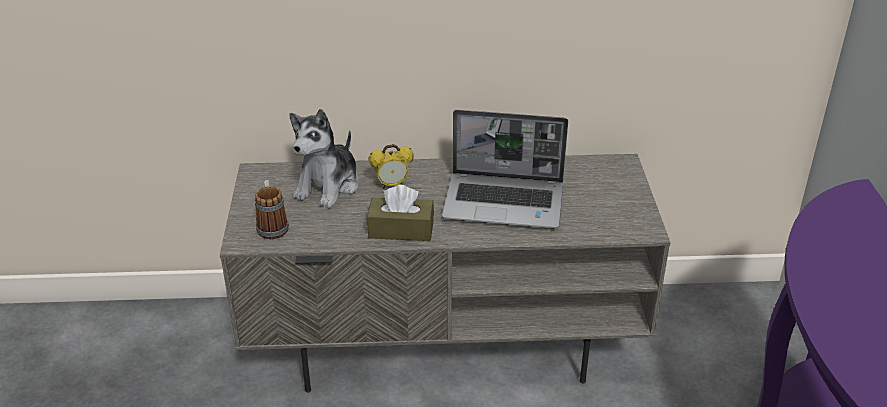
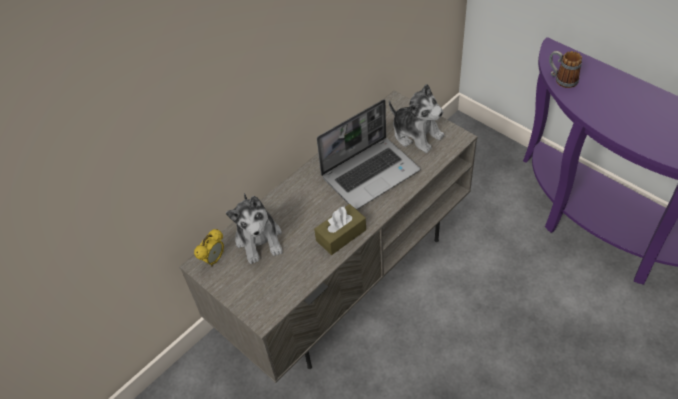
camera: 40 degrees left, 15 degrees up
mug [255,180,289,239] -> mug moved to [549,51,582,88]
alarm clock [368,144,414,189] -> alarm clock moved to [194,229,224,267]
none -> plush toy [389,84,445,153]

